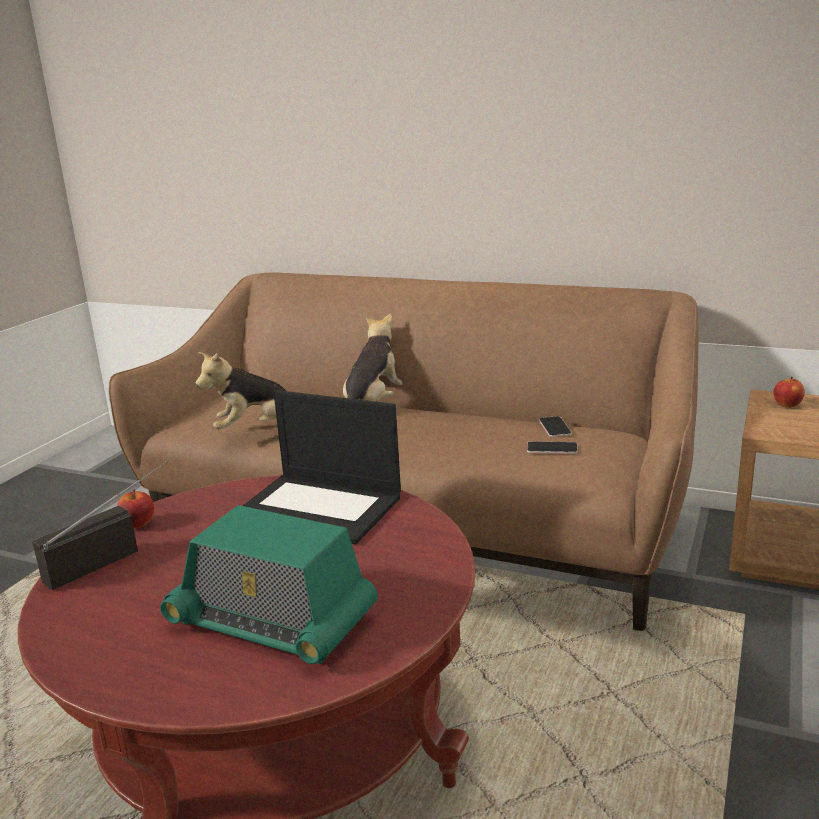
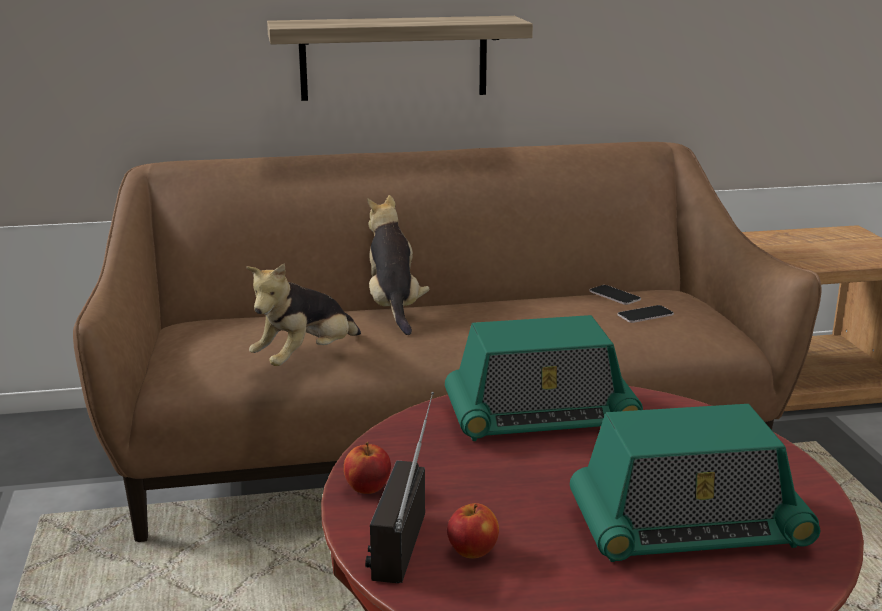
camera: 35 degrees left, 0 degrees up
laptop [243,390,401,544] -> radio [445,315,643,441]
apple [774,377,805,408] -> apple moved to [447,503,499,558]
none -> shelf [267,16,533,101]

